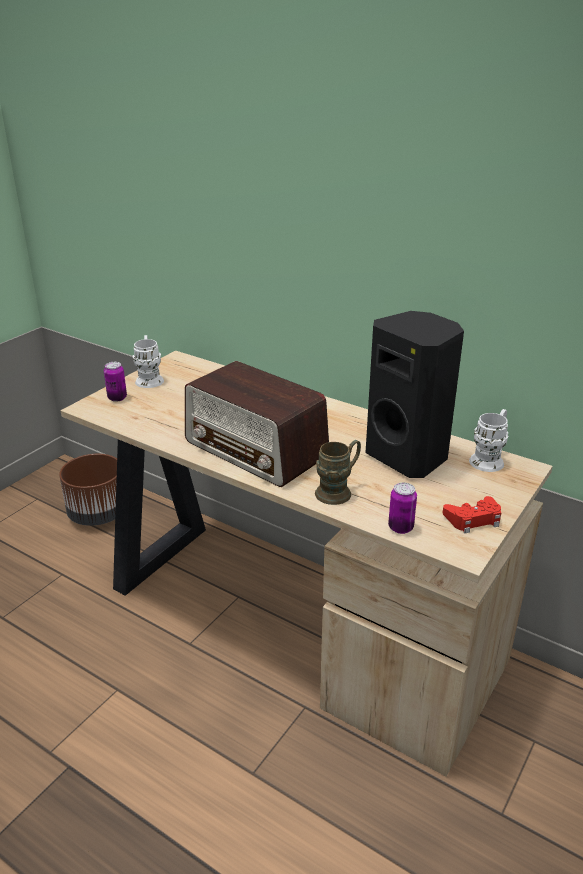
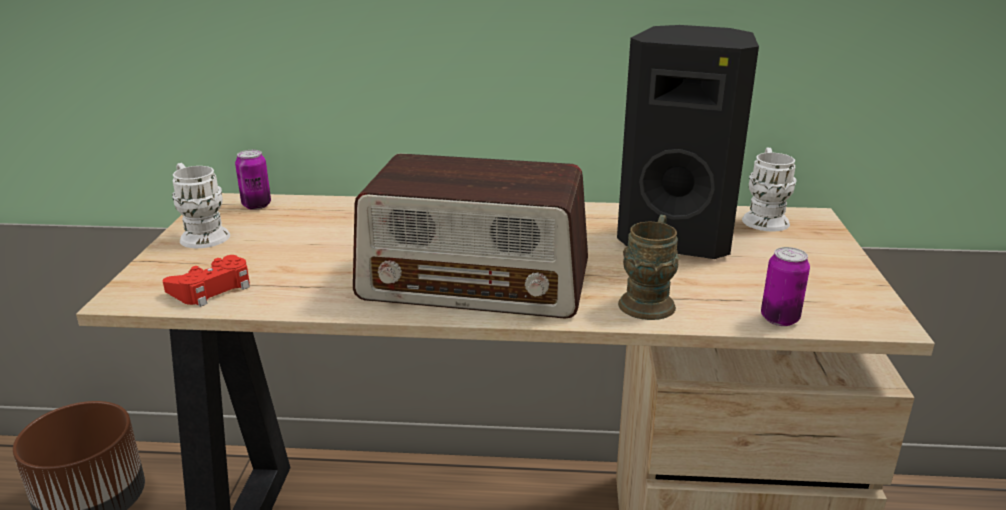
camera: 30 degrees left, 5 degrees down
can [104,362,127,402] -> can moved to [235,150,271,210]
red game controller [443,496,501,533] -> red game controller moved to [163,255,250,307]

